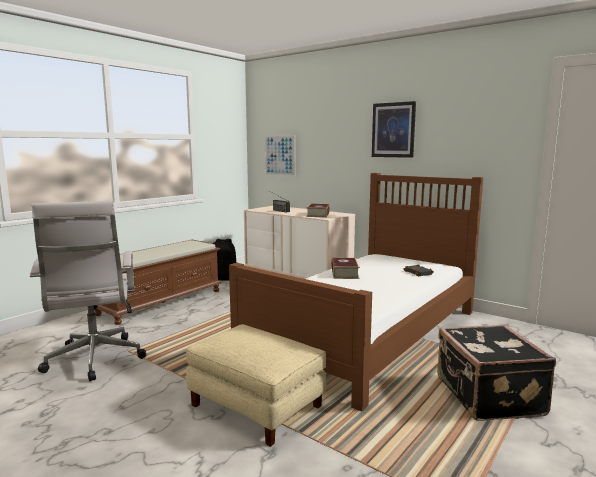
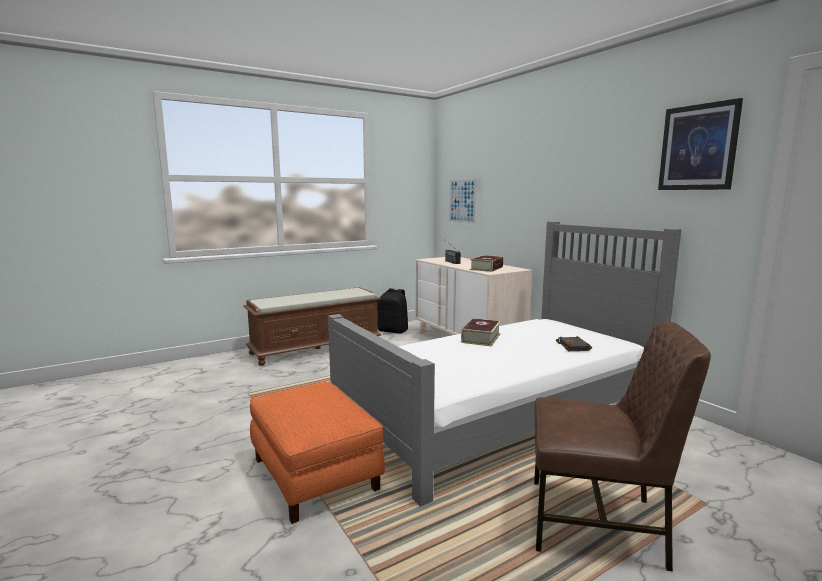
camera: 20 degrees right, 0 degrees up
white office chair [30,201,146,381] -> none
beige ottoman [186,324,326,447] -> orange ottoman [250,382,385,524]
brown bed [229,173,483,411] -> grey bed [328,221,682,506]
picture [372,101,416,158] -> picture moved to [658,98,743,190]
black suitcase [437,325,556,421] -> brown chair [534,321,711,571]

